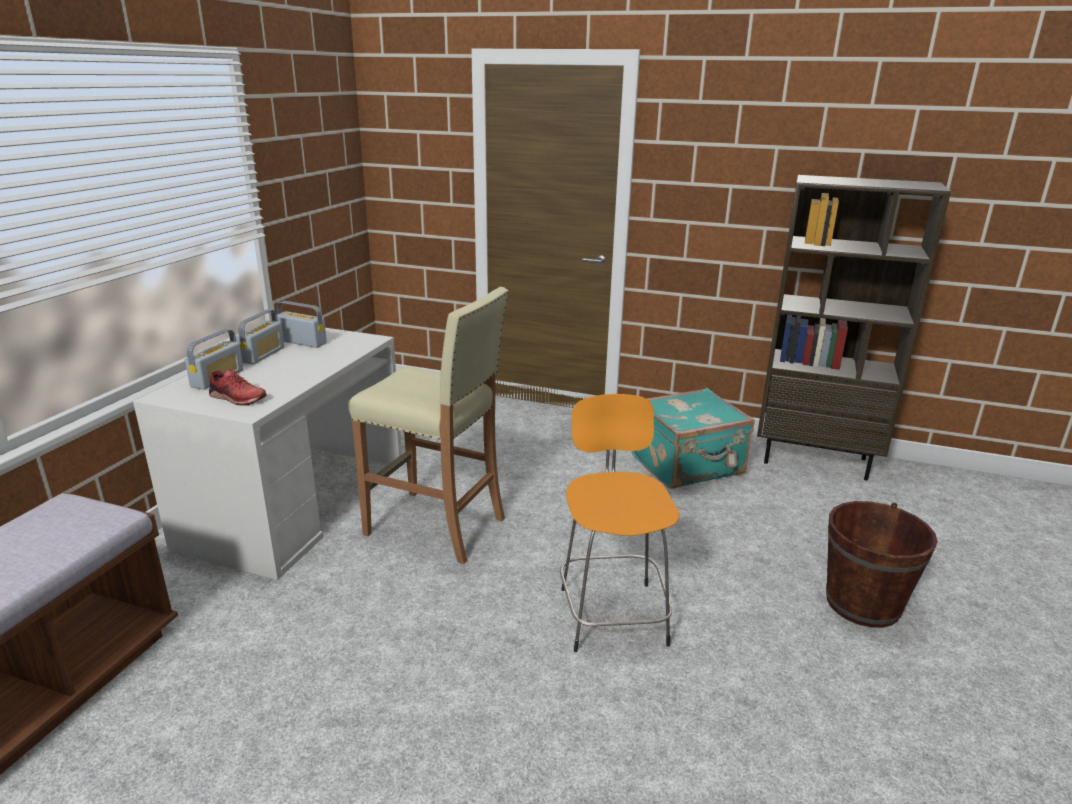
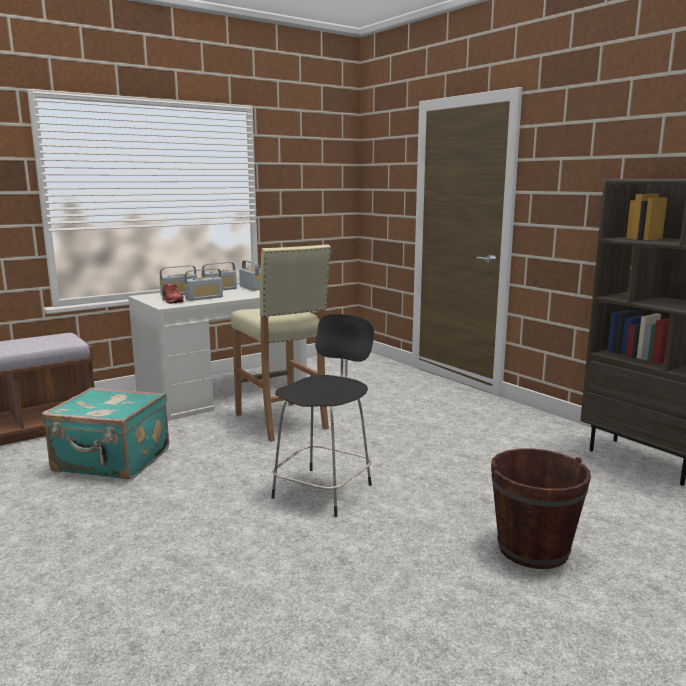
camera: 35 degrees right, 10 degrees down
orange stool [560,394,679,652] -> black stool [271,314,374,517]
turquoise suitcase [632,388,754,489] -> turquoise suitcase moved to [42,387,169,480]
none -> radio [184,268,223,301]

